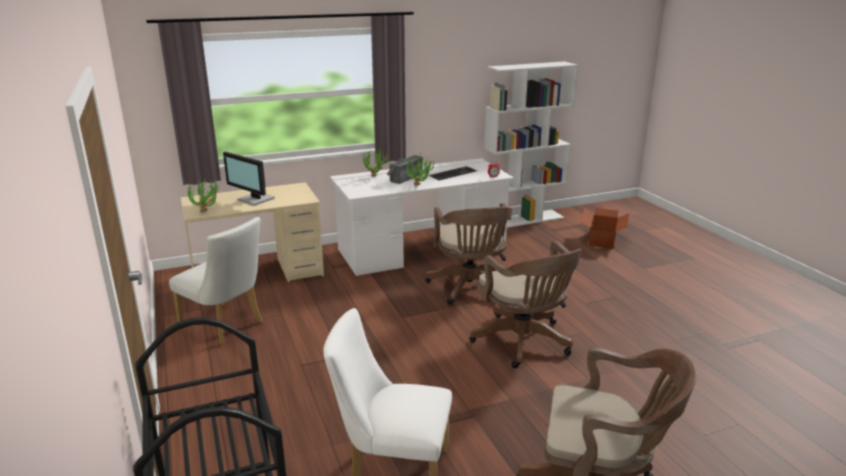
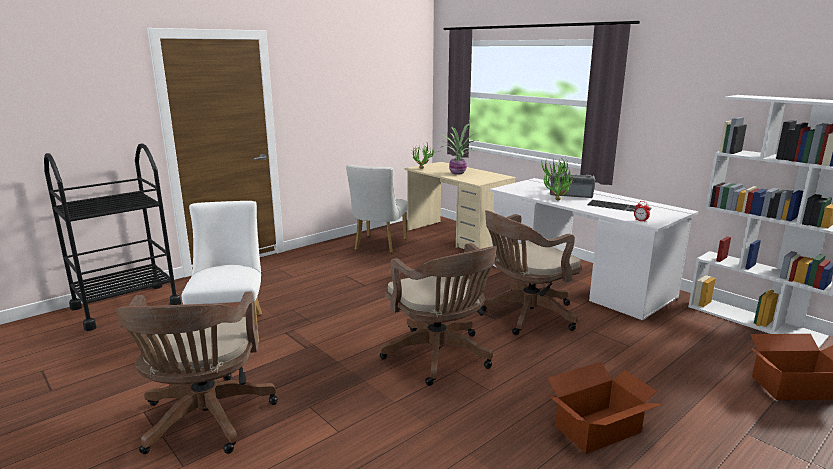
camera: 70 degrees right, 5 degrees down
monitor [223,152,275,206] -> potted plant [434,124,489,174]
brown office chair [469,241,582,369] -> brown office chair turned 75 degrees counterclockwise [380,243,497,386]
none -> cardboard box [547,362,663,454]

